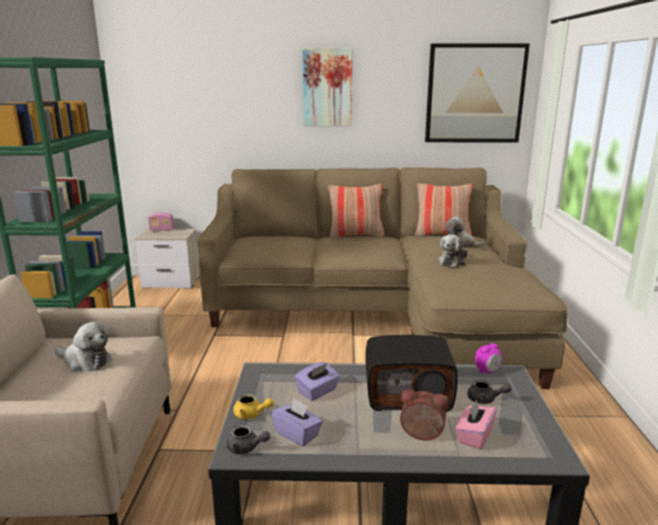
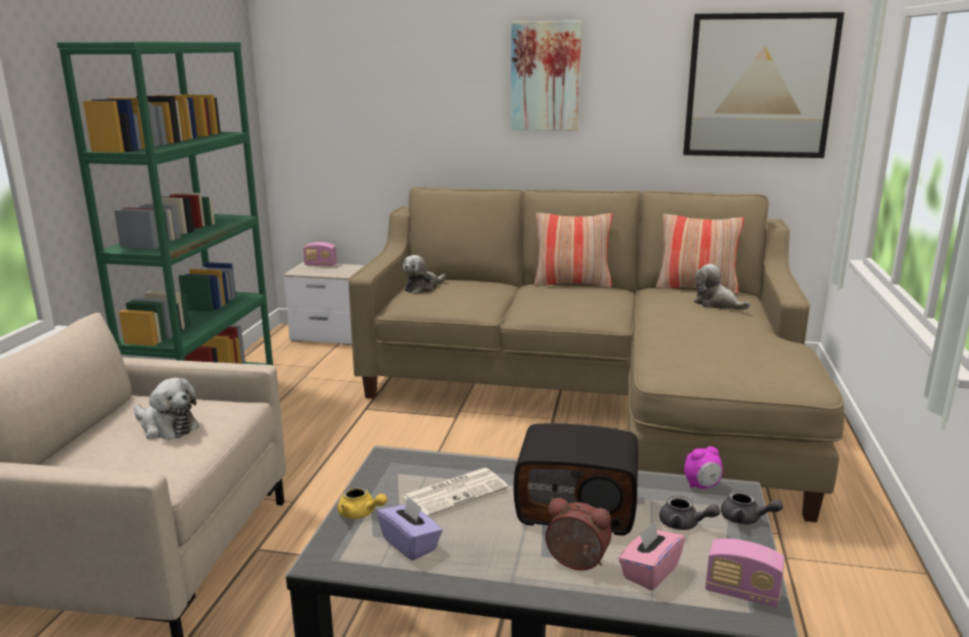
camera: 10 degrees right, 0 degrees up
grey teapot [226,425,270,454] -> grey teapot moved to [721,490,783,524]
purple tissue box [295,362,340,401] -> newspaper [403,468,509,516]
plush toy [438,234,468,268] -> plush toy moved to [403,255,446,294]
none -> radio [705,539,785,608]

